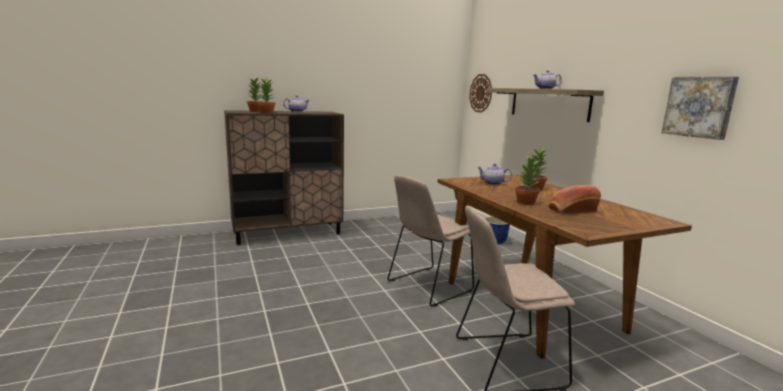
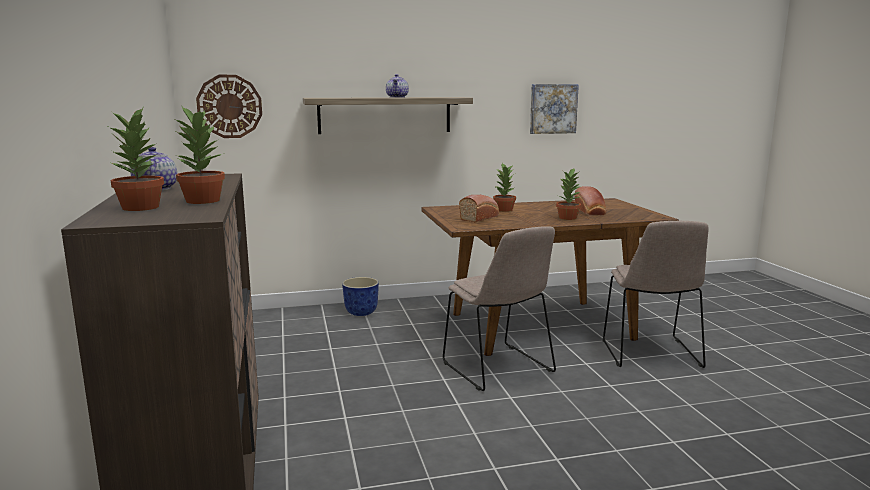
camera: 80 degrees left, 0 degrees up
teapot [477,163,512,185] -> bread [459,195,499,222]

